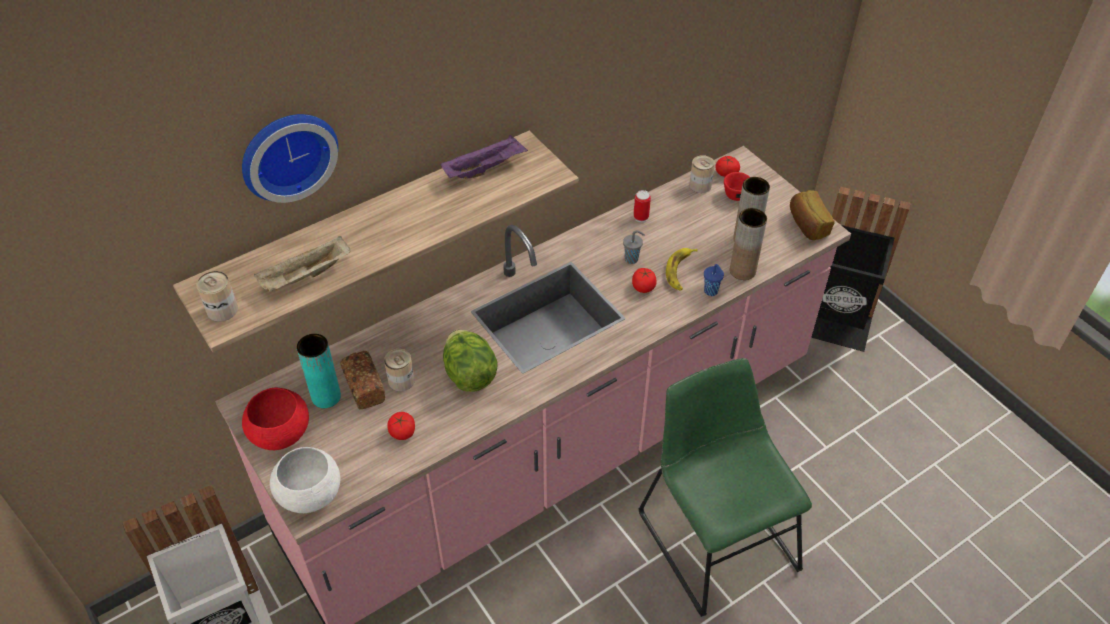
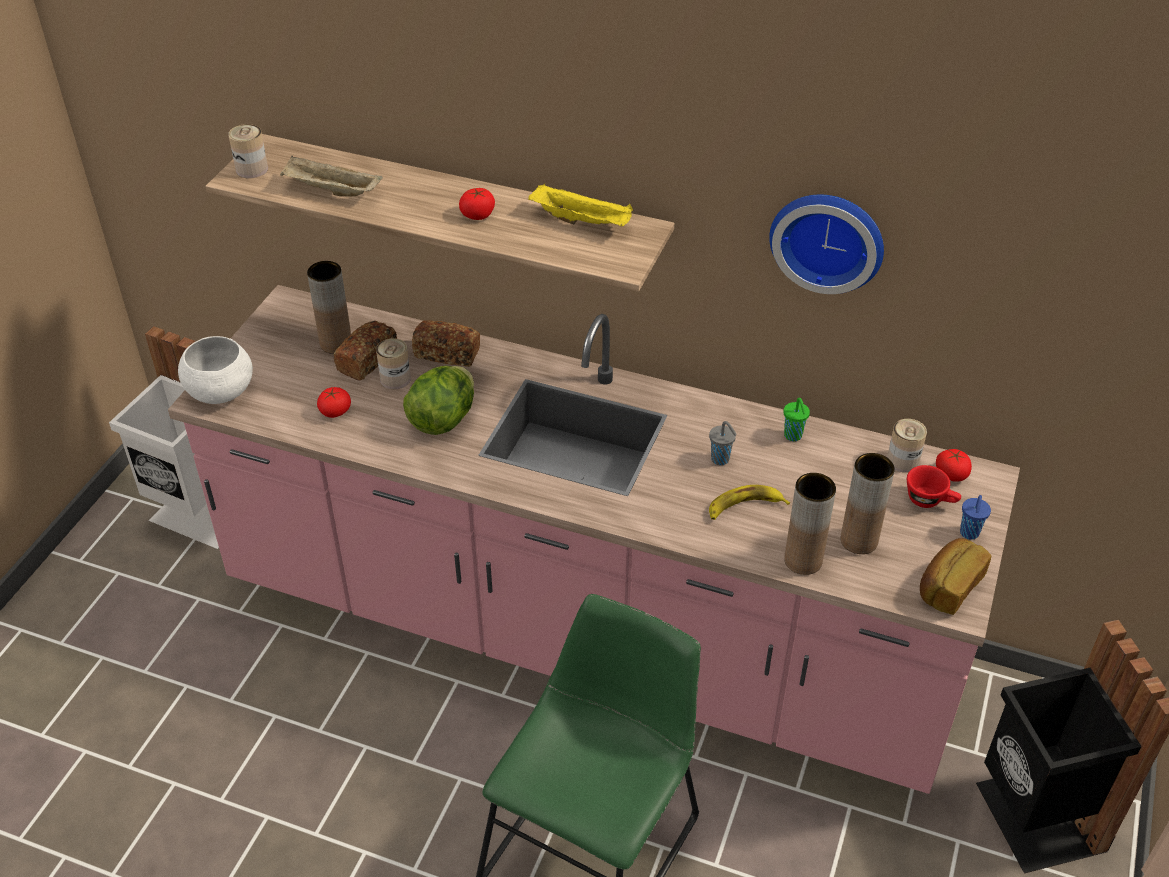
camera: 55 degrees right, 5 degrees down
wall clock [242,114,338,203] -> wall clock moved to [769,195,884,294]
red bowl [242,388,309,450] -> none
turquoise vase [297,334,341,408] -> brown vase [307,261,351,354]
purple tray [441,135,528,179] -> yellow tray [528,184,633,226]
tomato [632,268,657,293] -> tomato moved to [459,188,495,220]
can [633,190,651,222] -> green cup [783,398,810,441]
blue cup [704,264,724,296] -> blue cup moved to [960,495,991,540]
none -> bread [412,320,480,367]

